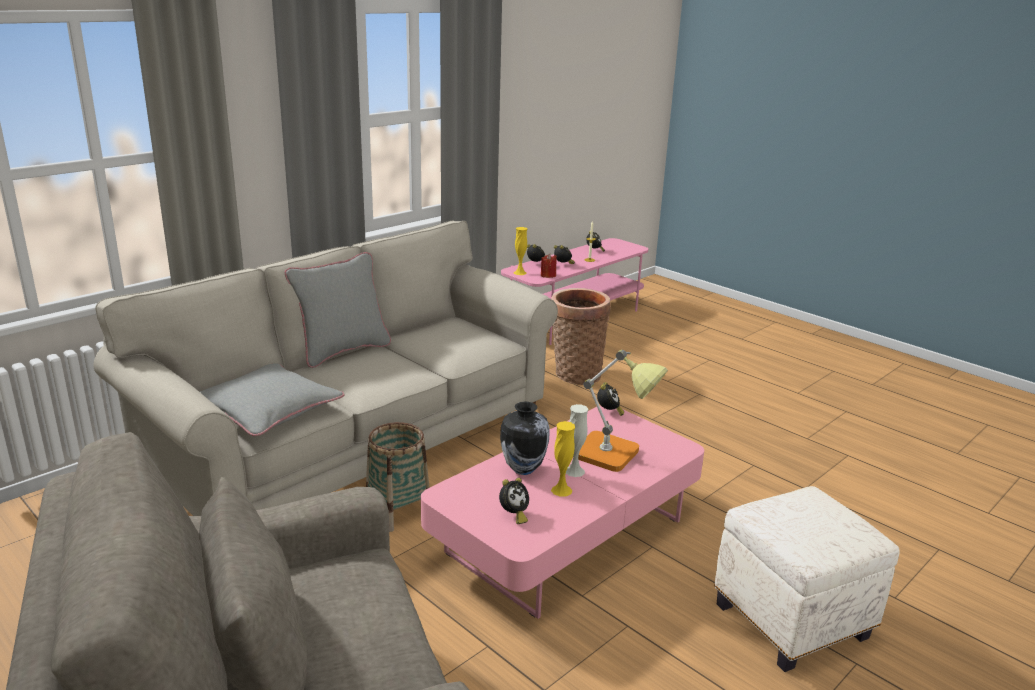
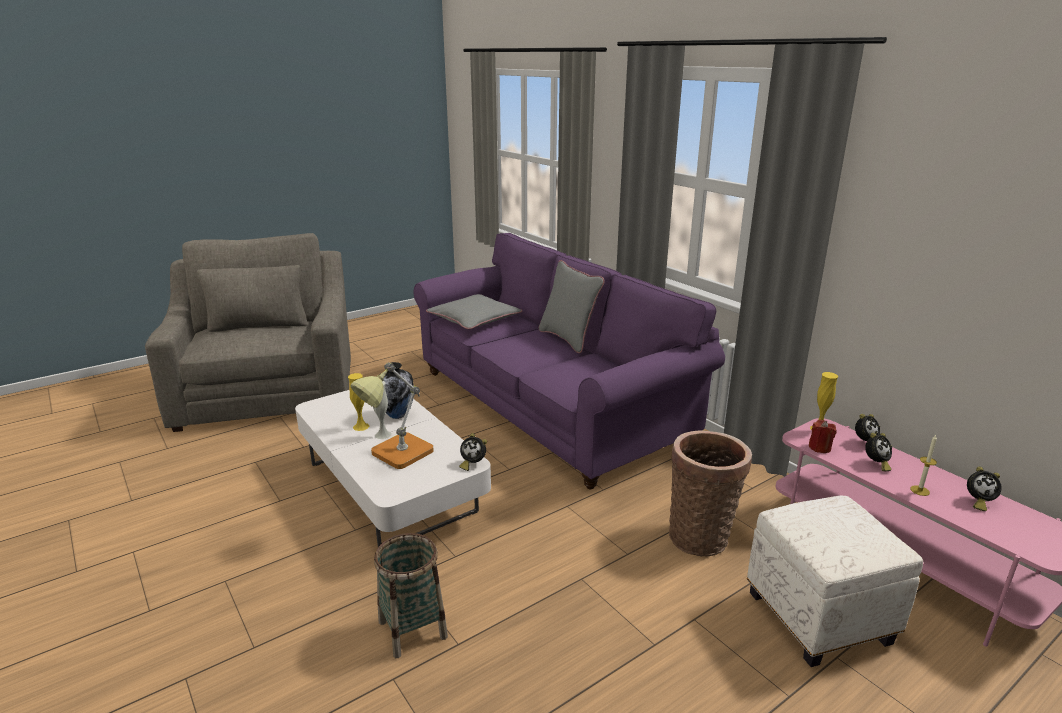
camera: 100 degrees right, 0 degrees up
beige sofa [93,221,558,516] -> purple sofa [413,233,725,490]
basket [366,422,430,532] -> basket moved to [374,533,448,658]
pink coffee table [421,405,704,619] -> white coffee table [295,390,491,547]
alarm clock [499,478,529,524] -> none
white ottoman [714,486,900,672] -> white ottoman moved to [747,496,923,667]

